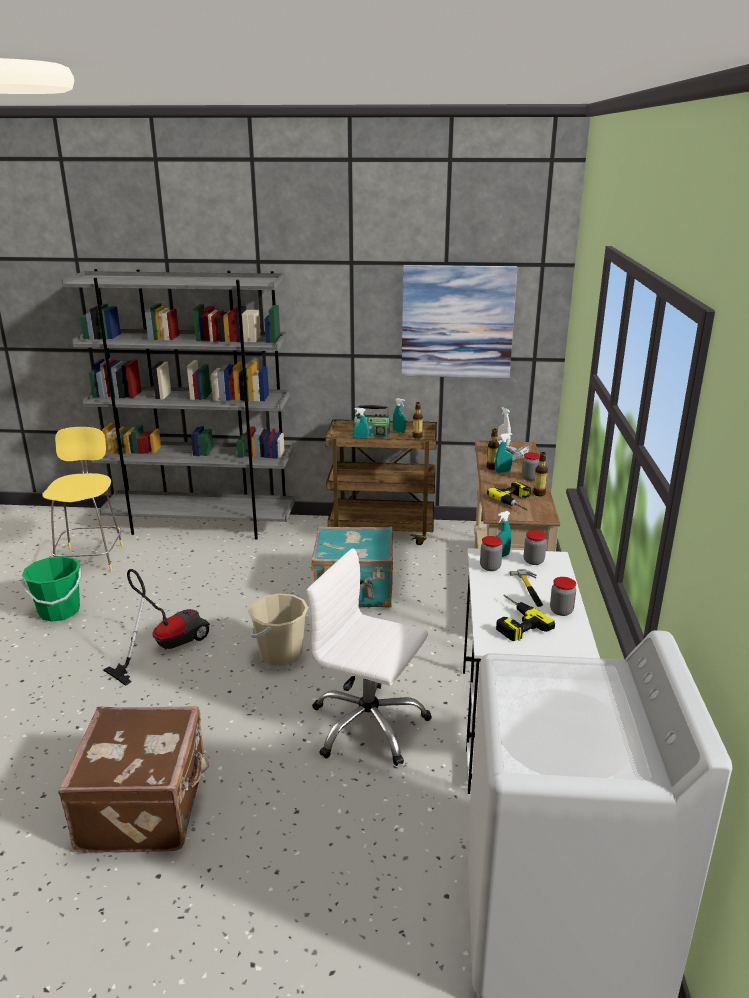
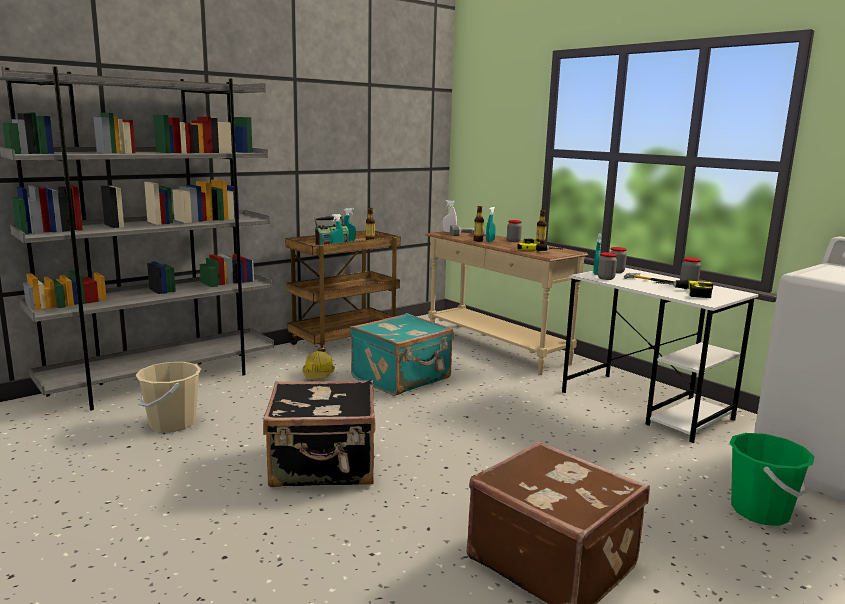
camera: 45 degrees left, 10 degrees down
green bucket [22,556,81,622] -> green bucket moved to [729,433,815,526]
yellow stool [43,427,123,572] -> none
vacuum cleaner [103,569,210,686] -> black suitcase [263,379,375,487]
beige bucket [248,593,308,666] -> beige bucket moved to [135,362,201,432]
white office chair [307,548,432,766] -> none
picture [401,265,518,378] -> none
none -> hard hat [303,351,335,379]

